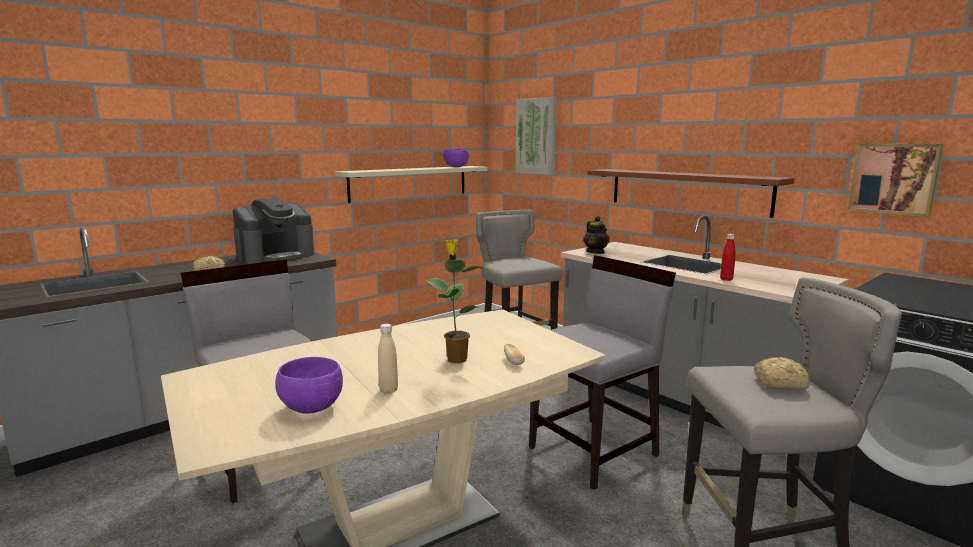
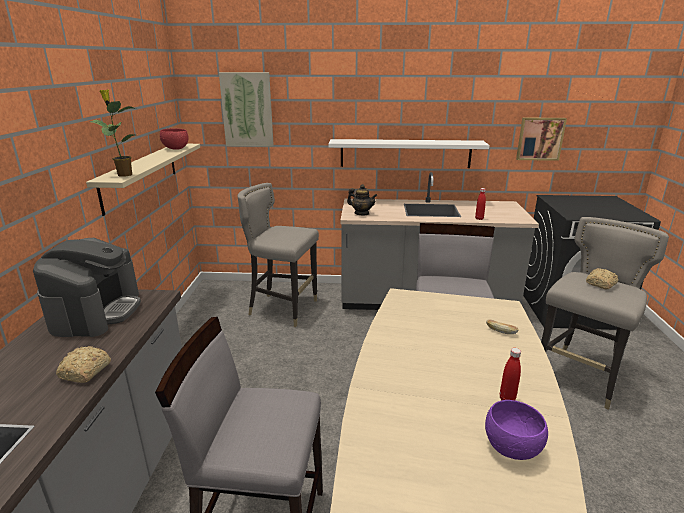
camera: 45 degrees left, 10 degrees up
beige bottle [378,324,398,394] -> red bottle [500,348,521,400]
potted plant [426,239,487,363] -> potted plant moved to [90,89,136,177]
purple bowl [443,149,469,167] -> red bowl [160,128,189,150]
brown shelf [587,169,795,218] -> white shelf [328,139,489,168]

